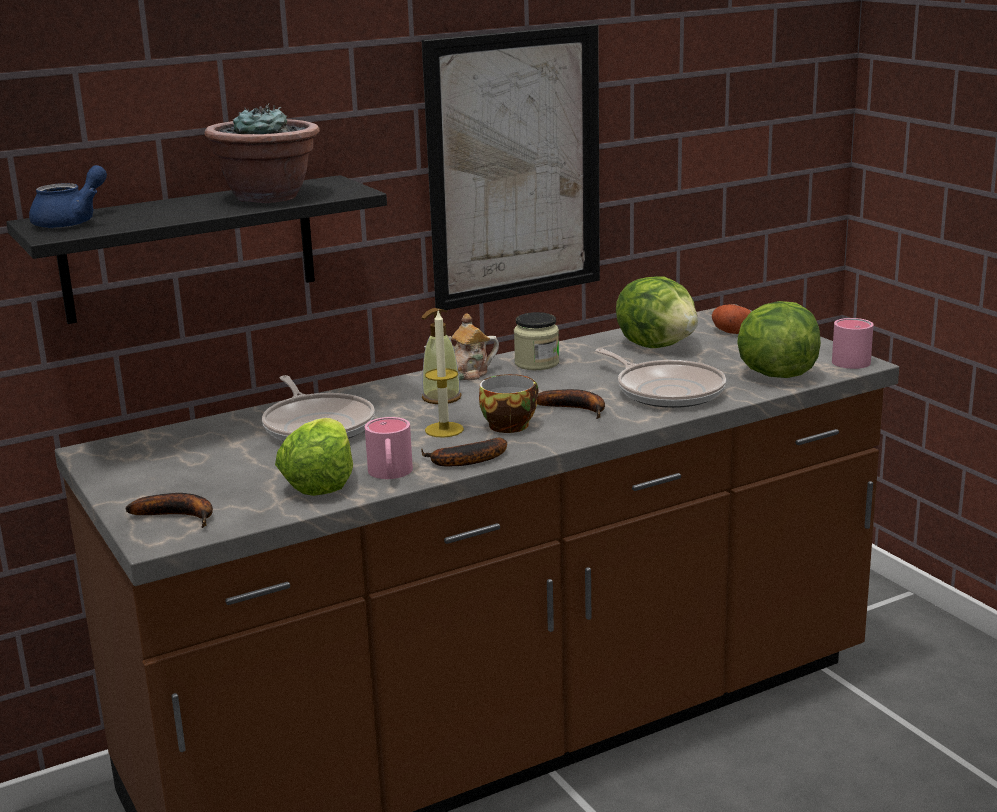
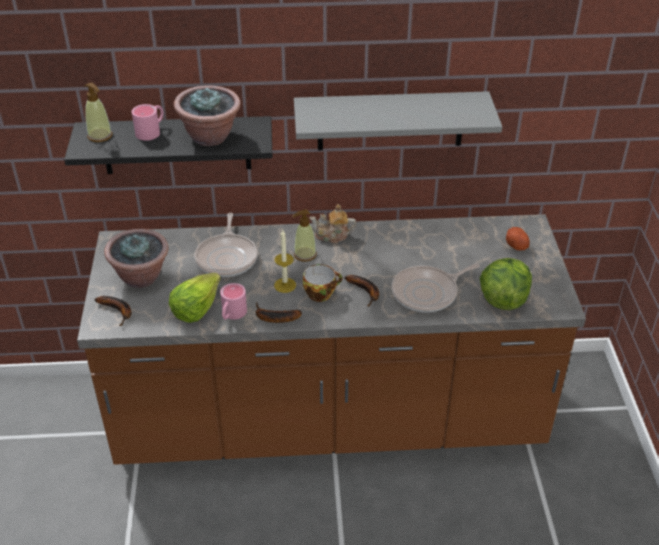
camera: 25 degrees right, 20 degrees up
blue teapot [29,165,107,229] -> soap dispenser [84,82,112,142]
picture [422,24,600,310] -> grey shelf [294,91,502,150]
jar [514,312,559,370] -> none
frying pan [595,348,726,408] -> frying pan turned 75 degrees clockwise [392,263,480,313]
lettuce [616,276,698,348] -> none
pink mug [832,318,874,369] -> pink mug moved to [132,104,164,141]
none -> potted plant [104,229,169,288]

